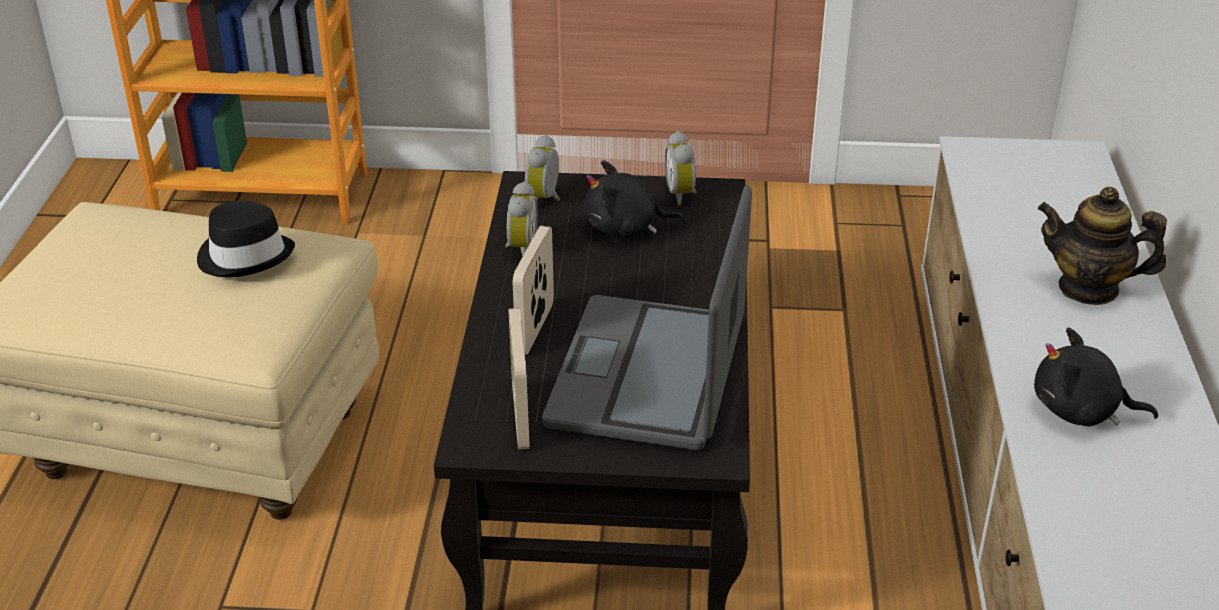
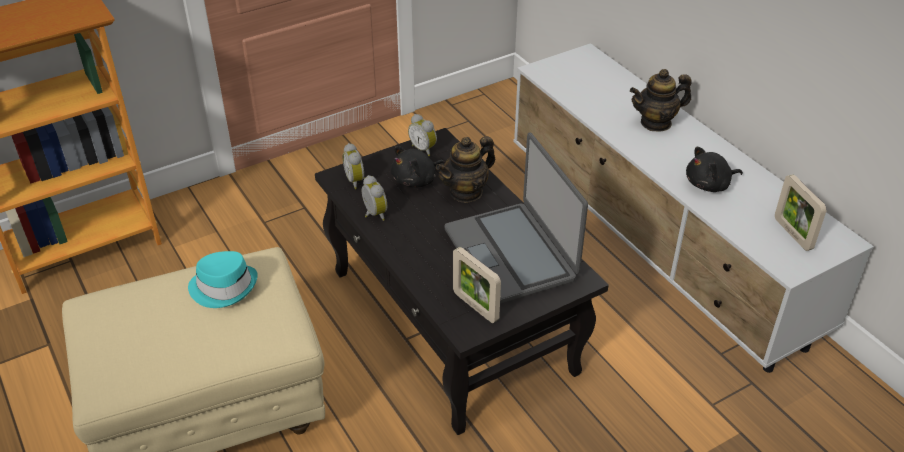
camera: 35 degrees left, 5 degrees up
black hat [197,201,295,277] -> turquoise hat [188,251,258,308]
picture frame [513,226,554,355] -> picture frame moved to [775,174,827,251]
none -> teapot [436,136,495,203]

